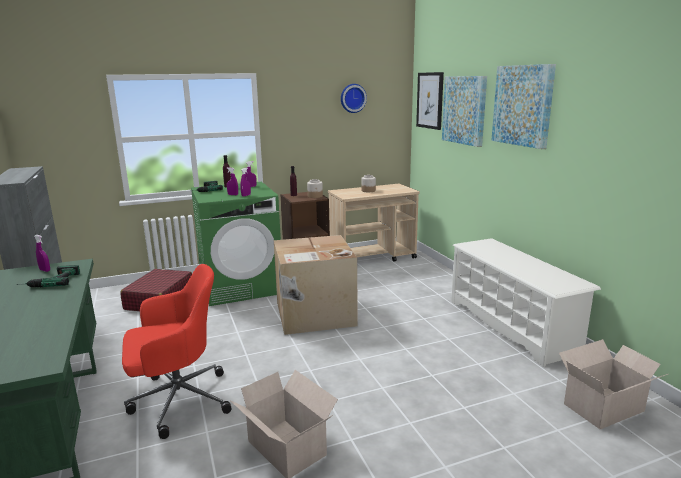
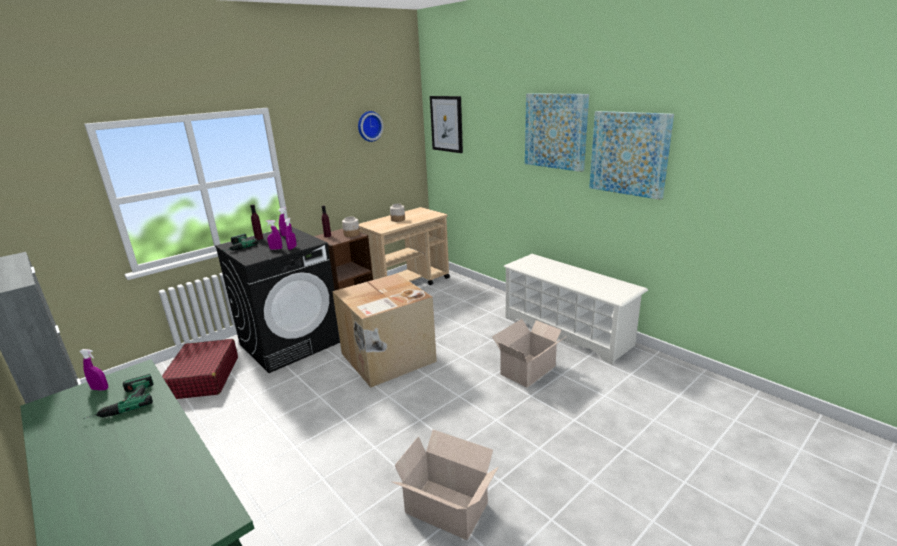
camera: 20 degrees left, 5 degrees up
red office chair [122,264,231,439] -> none
green washing machine [191,182,281,306] -> black washing machine [215,226,340,373]
picture [442,76,487,147] -> picture moved to [589,111,674,200]
cardboard box [559,339,668,429] -> cardboard box moved to [492,319,567,388]

